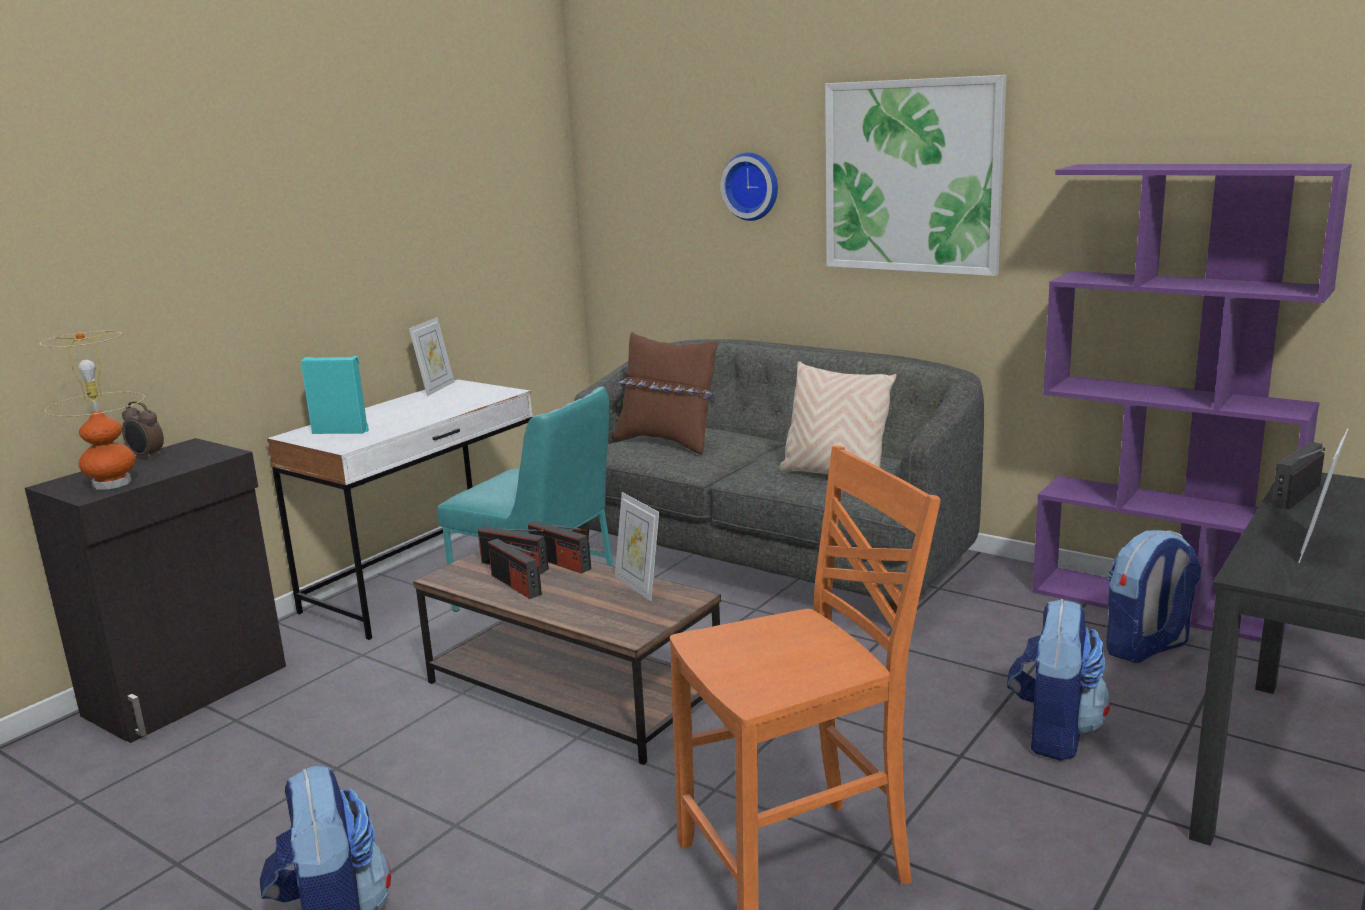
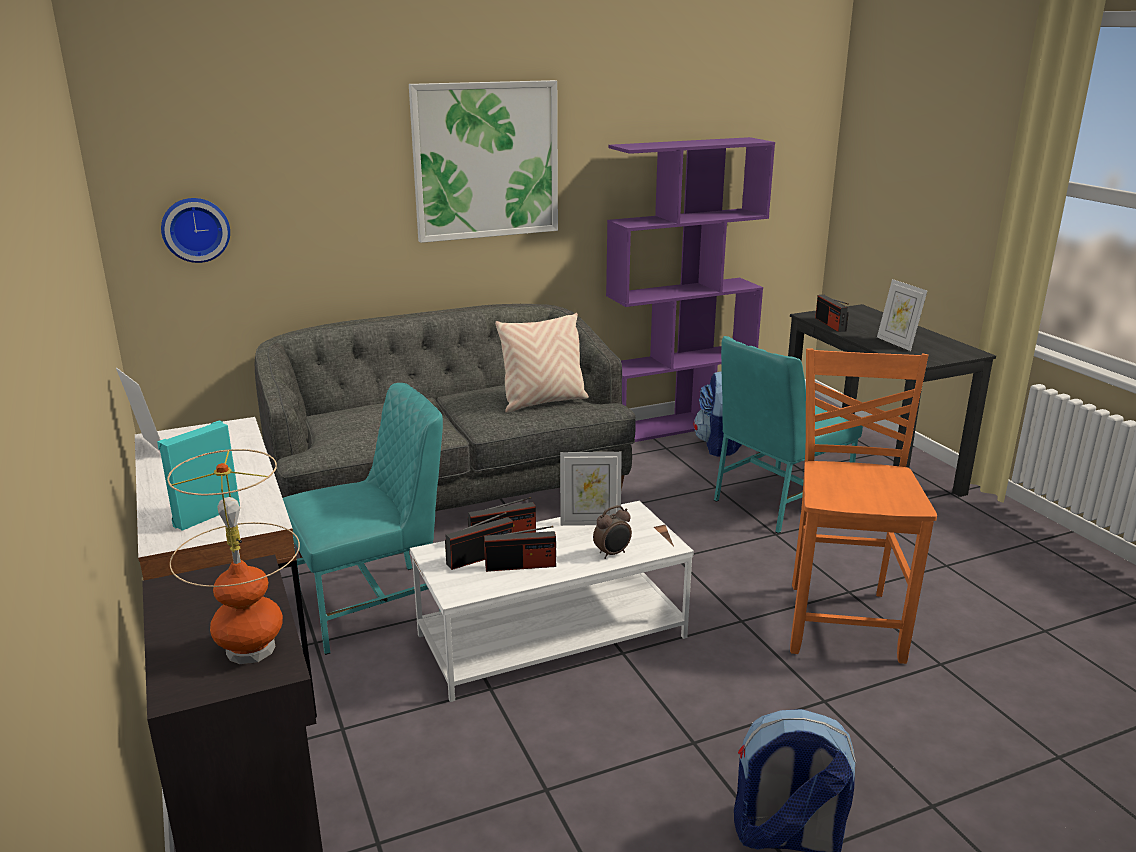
camera: 60 degrees left, 5 degrees up
alarm clock [122,401,164,460] -> alarm clock moved to [593,505,632,559]
brown coffee table [413,550,721,765] -> white coffee table [410,501,694,702]
brown pillow [614,332,718,454] -> none
wall clock [720,153,778,221] -> wall clock moved to [161,198,230,263]
backpack [1007,599,1111,761] -> turquoise chair [714,336,863,533]

